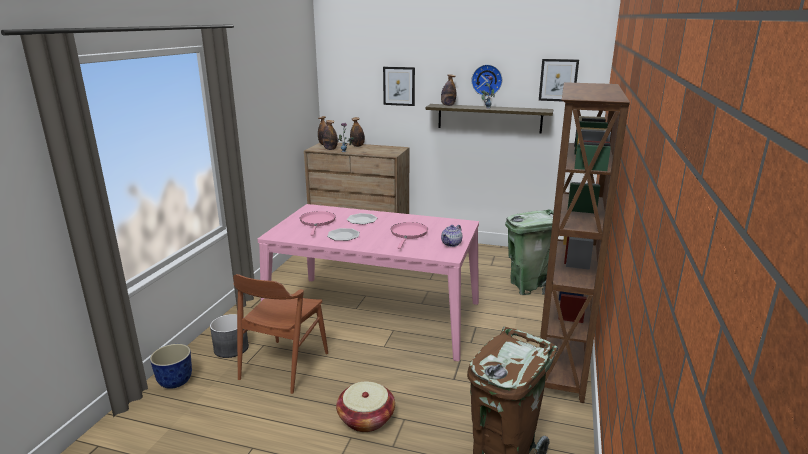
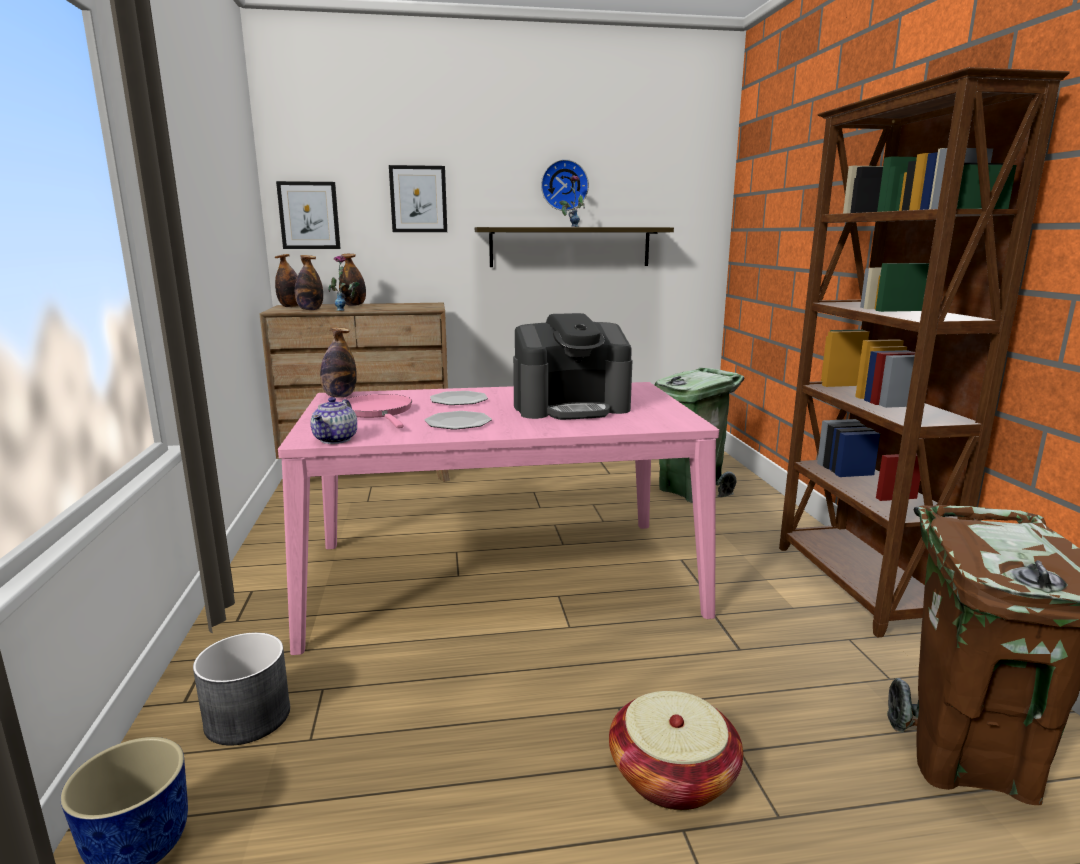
camera: 25 degrees left, 5 degrees down
brown chair [233,274,328,394] -> none
pink frying pan [391,222,428,249] -> coffee machine [513,313,633,420]
bottle [441,74,456,106] -> bottle moved to [320,327,357,397]
teapot [441,225,462,247] -> teapot moved to [311,397,357,444]
picture [539,59,579,101] -> picture moved to [276,181,341,249]

